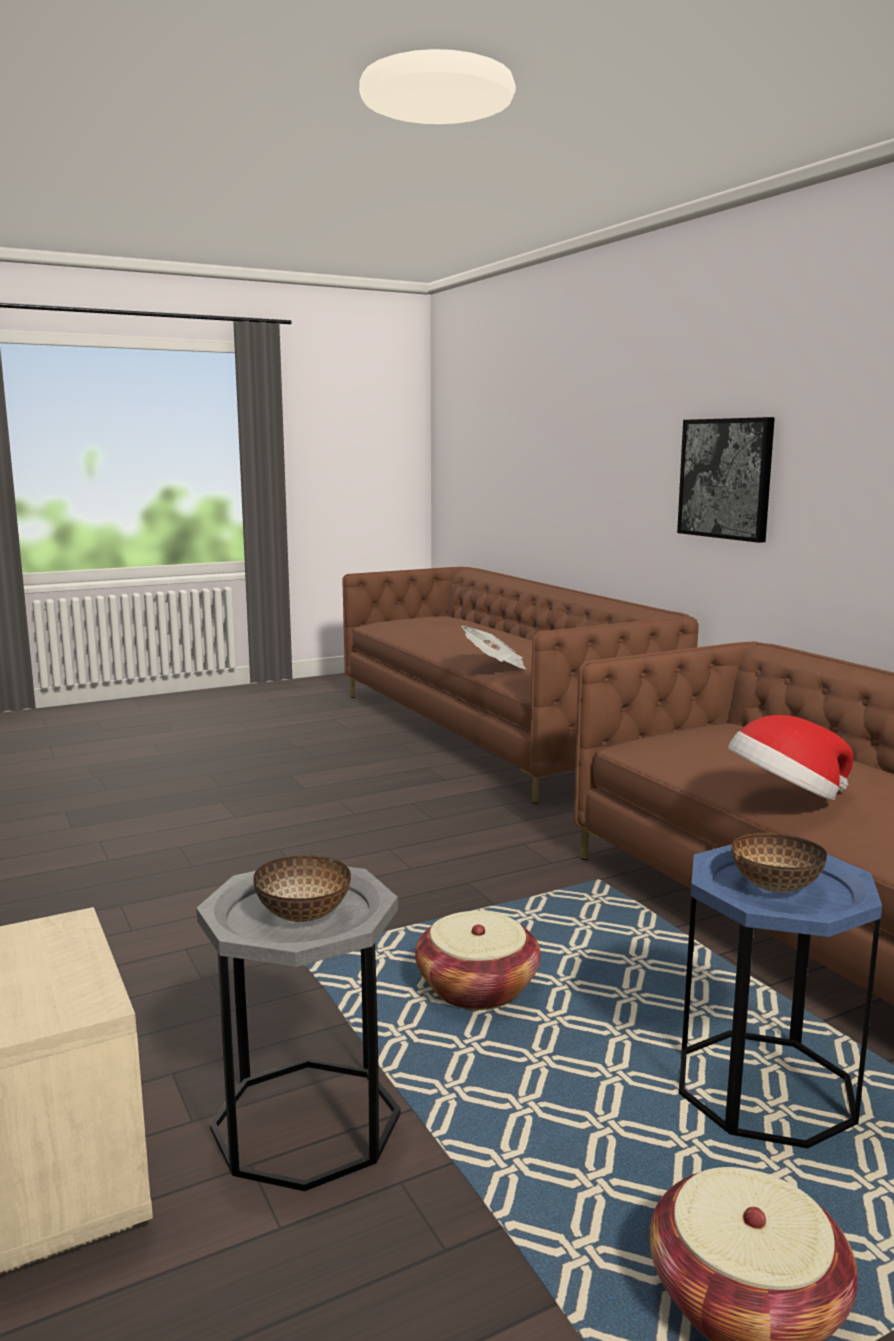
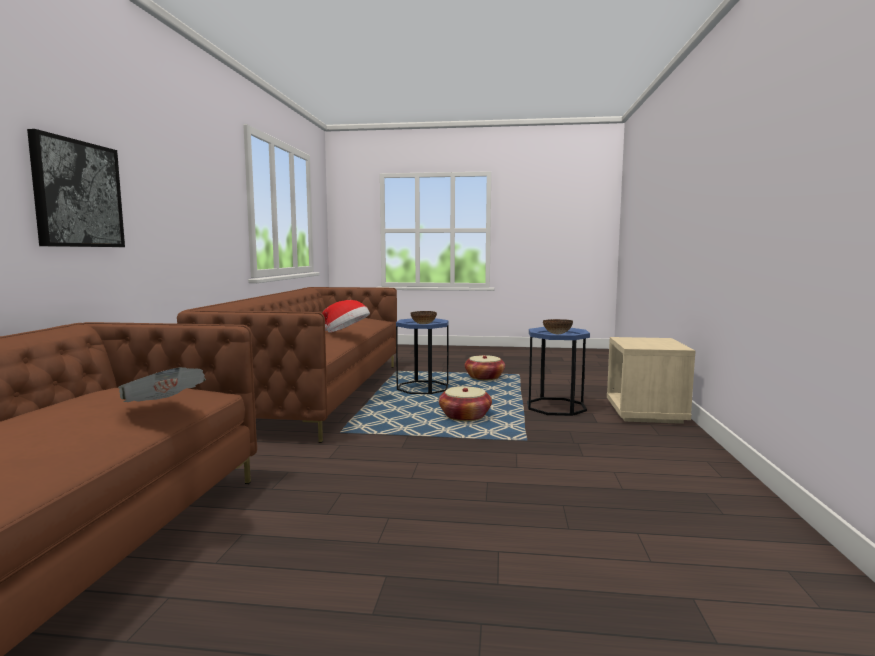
camera: 145 degrees left, 5 degrees down
grey side table [196,867,401,1191] -> blue side table [527,327,590,416]

